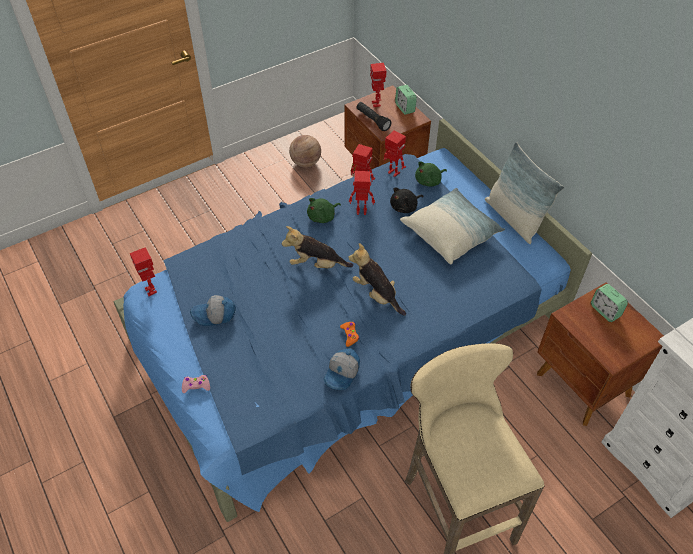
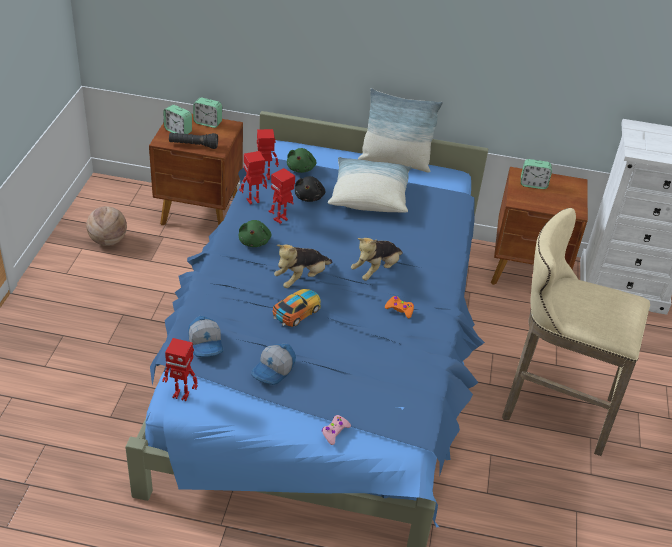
camera: 50 degrees left, 10 degrees down
cap [324,348,360,390] -> cap moved to [188,316,224,357]
plush toy [348,243,406,316] -> plush toy turned 45 degrees counterclockwise [351,238,403,281]
toy robot [370,63,386,107] -> alarm clock [163,105,192,134]
none -> toy car [273,289,321,327]

